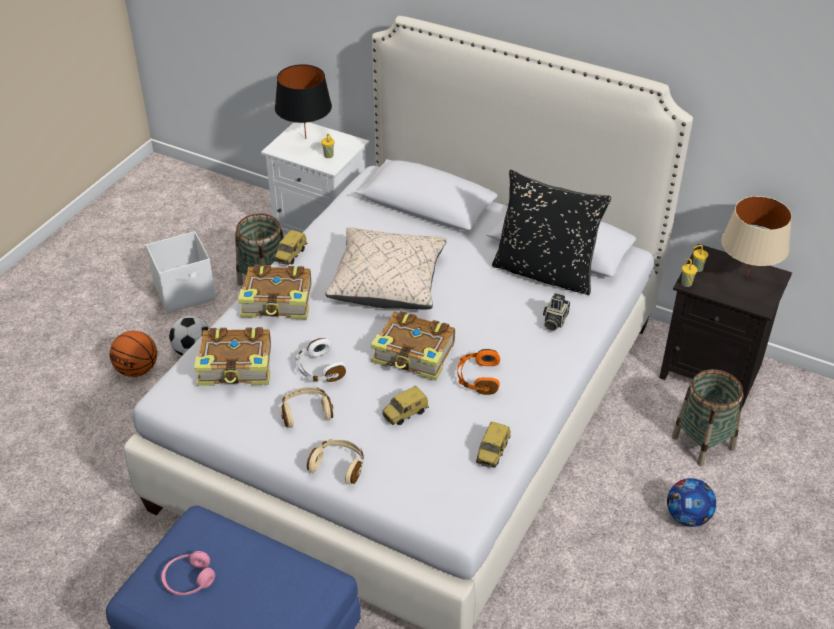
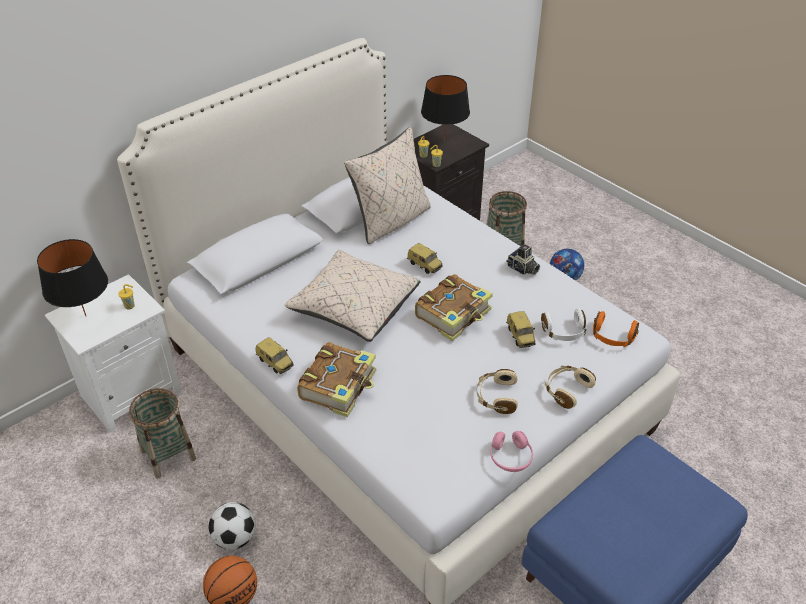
camera: 70 degrees left, 0 degrees up
white storage box [146,231,216,313] -> none
pink headphones [161,551,215,595] -> pink headphones moved to [490,431,533,472]
book [194,327,271,386] -> none
white headphones [295,338,346,382] -> white headphones moved to [541,309,587,341]
orange headphones [457,349,500,395] -> orange headphones moved to [593,311,639,347]
toy car [476,422,511,468] -> toy car moved to [407,243,443,274]
black pillow [492,170,611,295] -> beige pillow [344,127,431,244]
camera [543,293,570,331] -> camera moved to [506,244,540,275]
beige table lamp [721,196,792,278] -> black table lamp [421,75,470,140]

